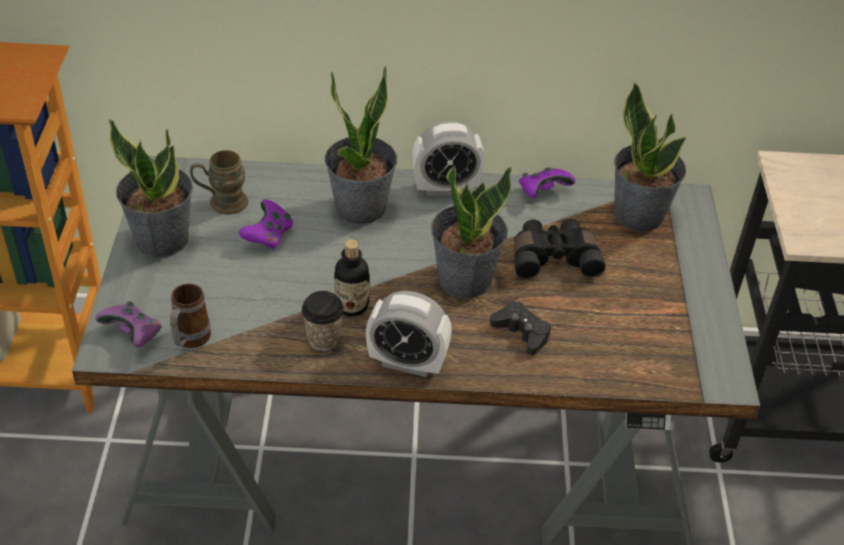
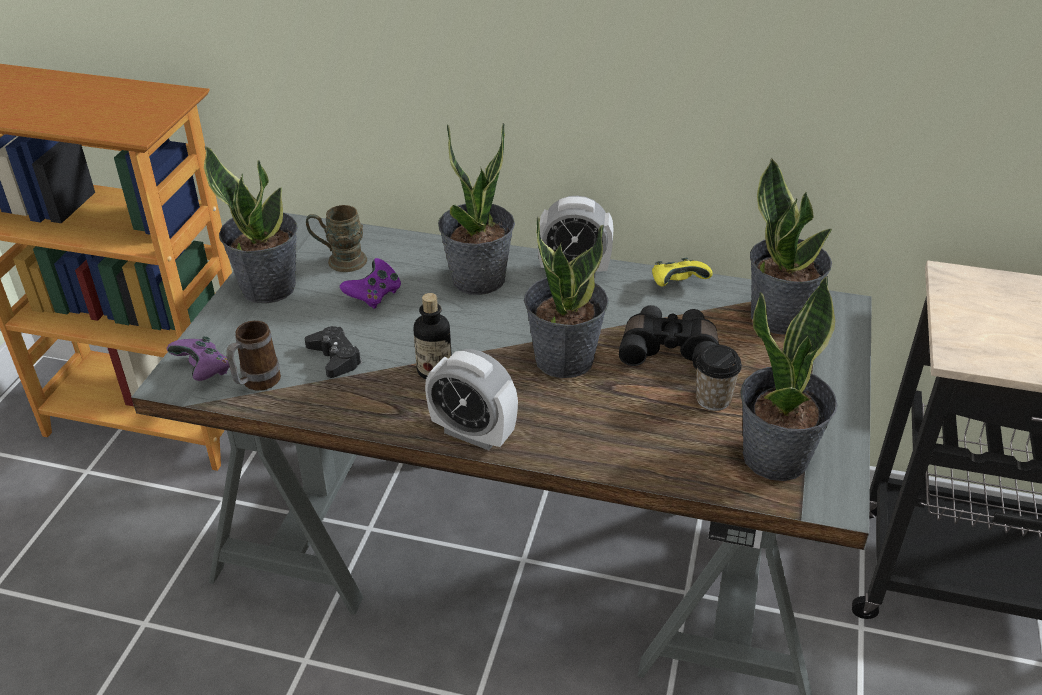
camera: 15 degrees right, 5 degrees down
cup [302,291,344,351] -> cup moved to [696,345,742,411]
black game controller [490,302,551,355] -> black game controller moved to [305,326,362,378]
purple game controller [519,167,575,198] -> yellow game controller [652,258,713,286]
none -> potted plant [740,276,837,481]

